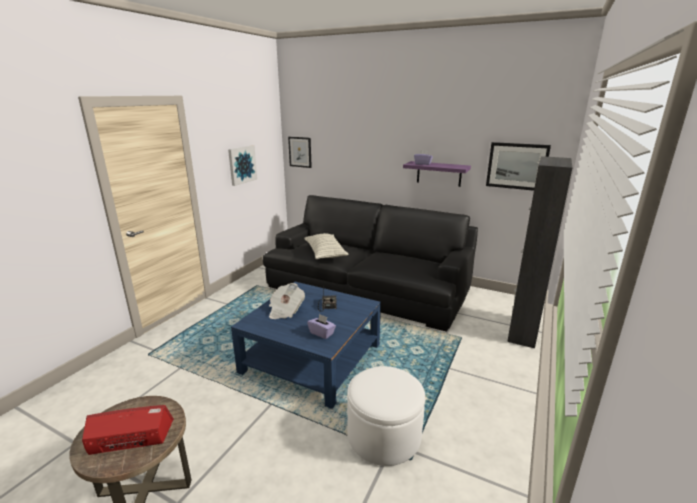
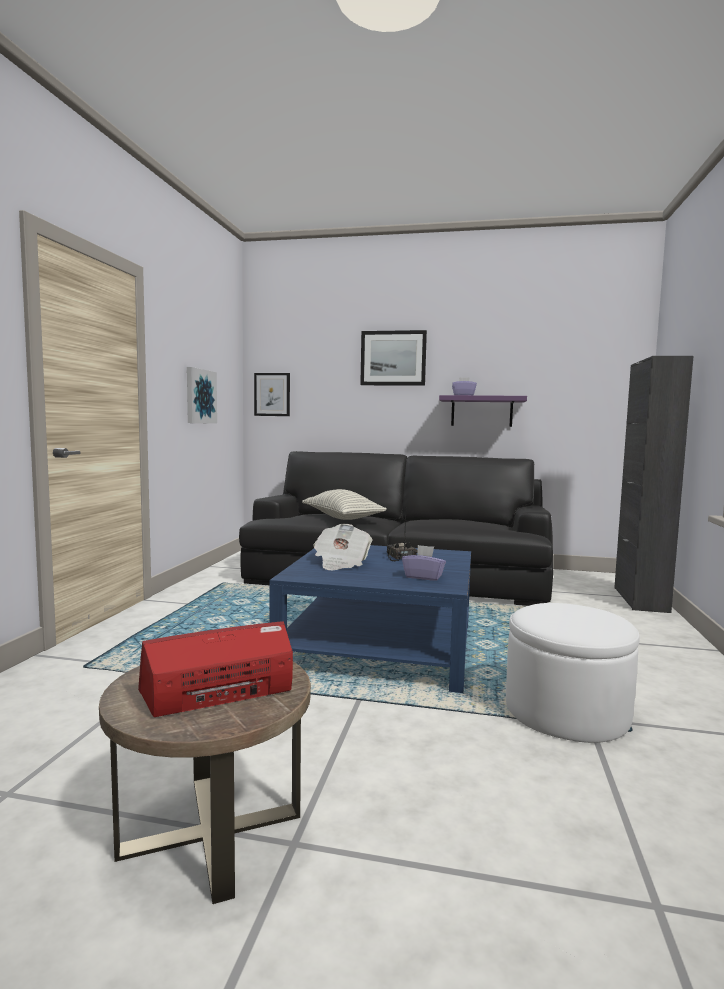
camera: 15 degrees left, 15 degrees down
picture [486,142,551,191] -> picture moved to [360,330,427,386]

